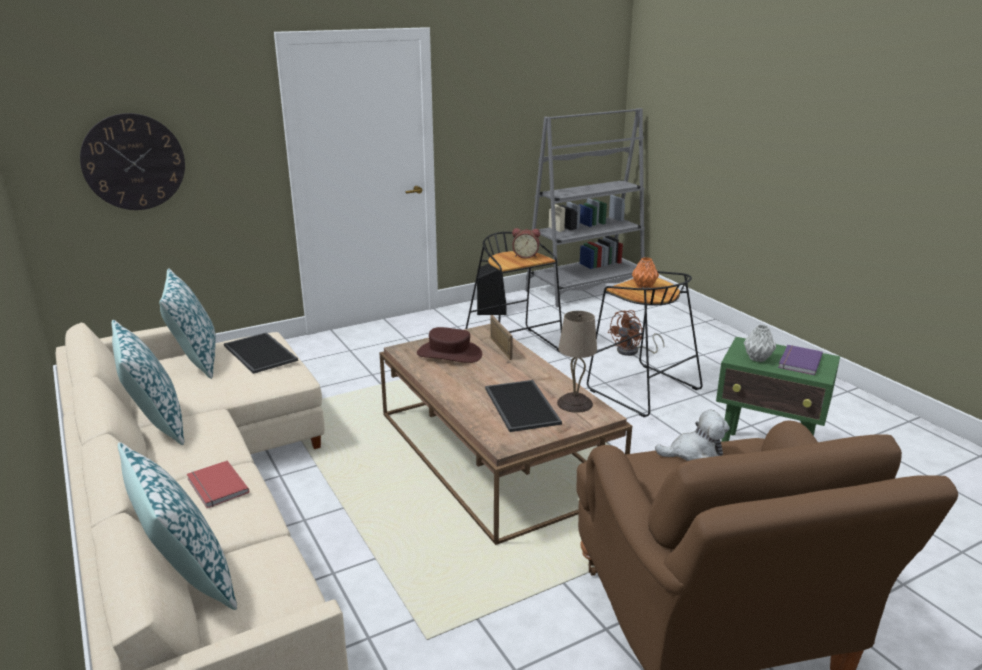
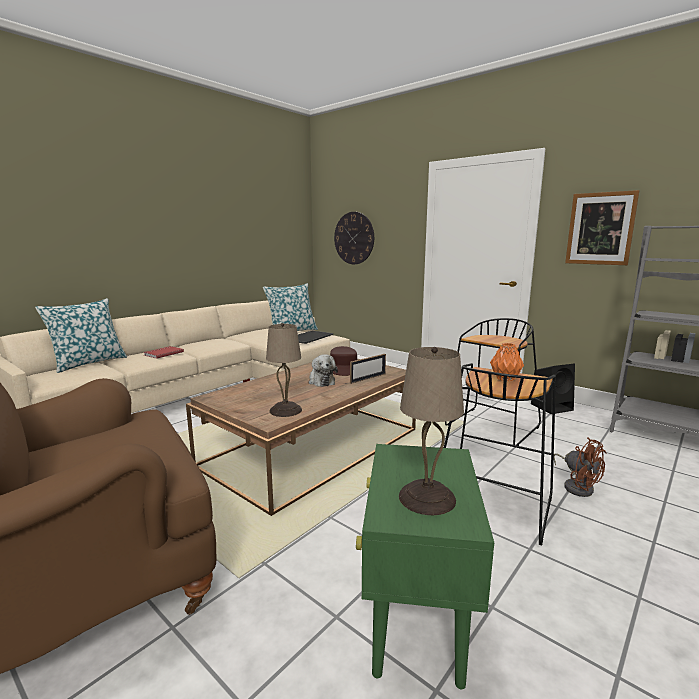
camera: 70 degrees right, 10 degrees down
pillow [112,320,184,445] -> none
tray [485,380,562,432] -> none
alarm clock [512,228,540,259] -> none
brown fan [608,310,665,356] -> brown fan turned 150 degrees counterclockwise [554,437,607,497]
plush toy [655,410,730,461] -> plush toy moved to [308,354,338,387]
grey vase [744,325,776,362] -> none
purple book [778,345,823,375] -> beige table lamp [399,347,464,515]
none -> picture [565,190,639,265]

